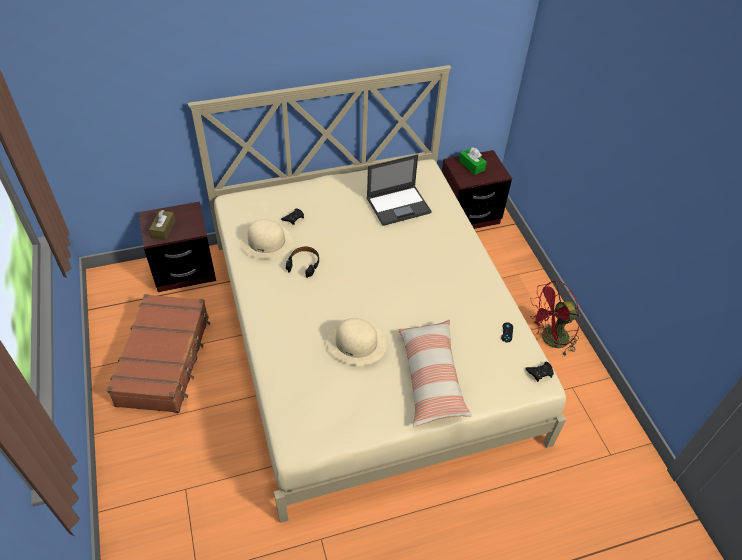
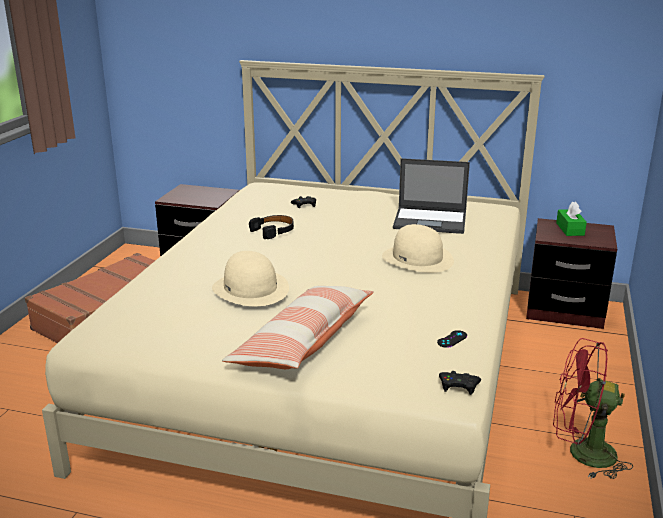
camera: 35 degrees right, 25 degrees down
brown tissue box [149,210,175,240] -> none
beige hat [240,219,293,259] -> beige hat moved to [382,224,454,273]

